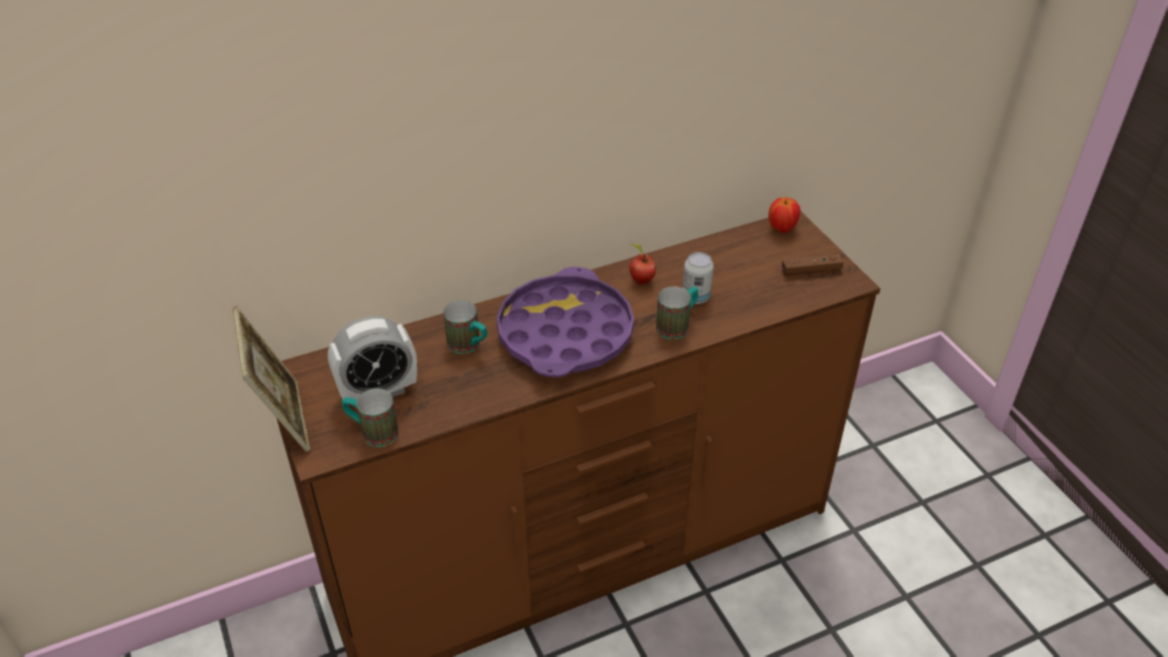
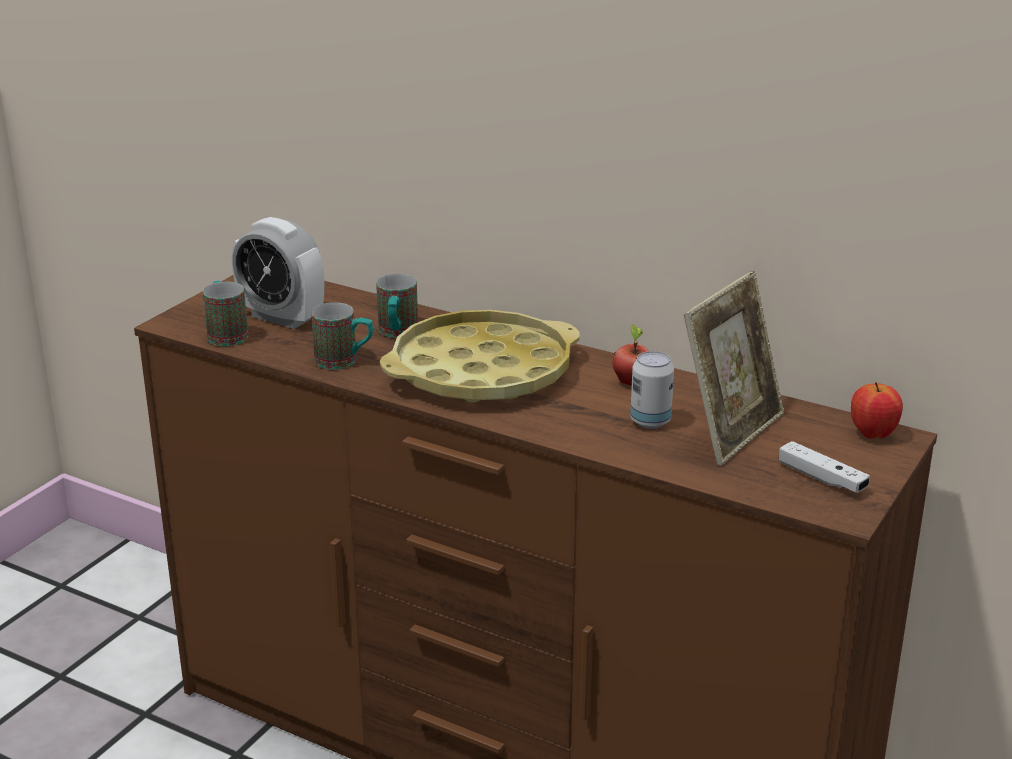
camera: 55 degrees right, 15 degrees down
picture frame [233,306,310,452] -> picture frame moved to [684,271,784,466]
purple tray [497,267,634,377] -> yellow tray [380,310,580,402]
mug [656,286,698,340] -> mug moved to [311,302,373,369]
brown game controller [782,254,844,275] -> white game controller [779,441,870,493]

